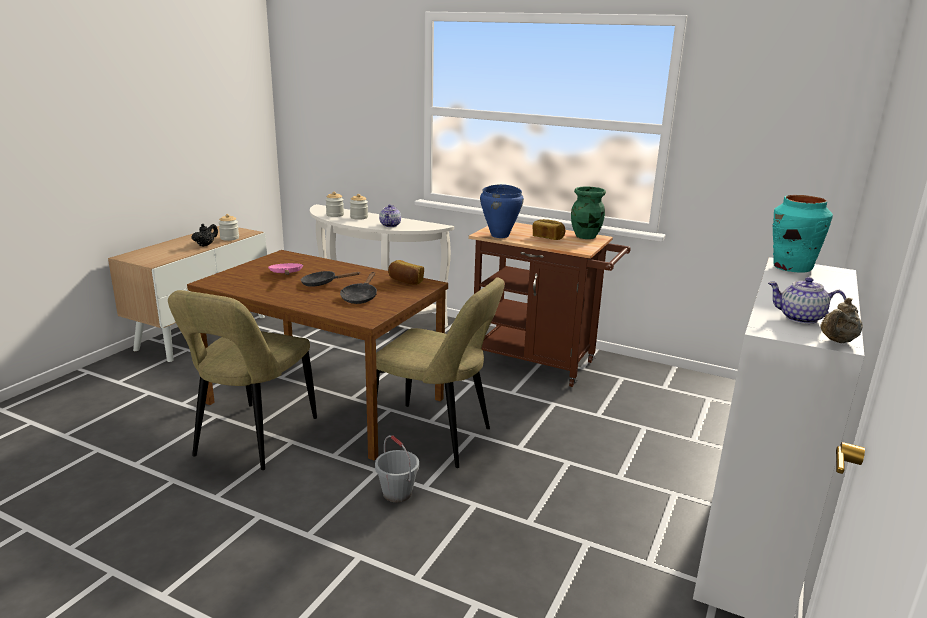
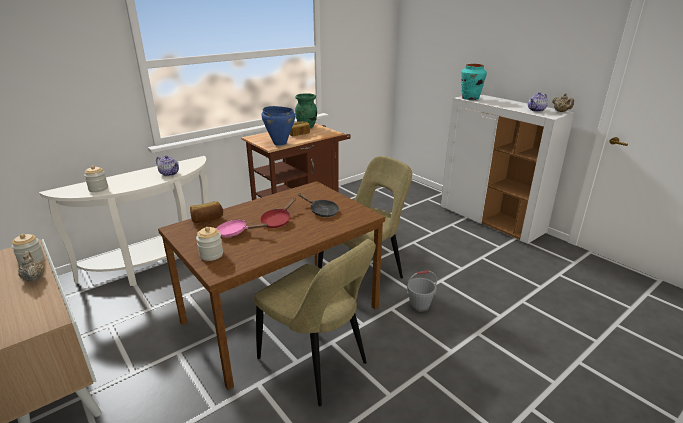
camera: 65 degrees left, 5 degrees up
black teapot [192,224,218,247] -> beige teapot [18,251,44,282]
black frying pan [301,271,360,287] -> red frying pan [260,198,296,228]
jar [350,194,368,220] -> jar moved to [196,227,223,261]
bread [388,260,424,285] -> bread moved to [190,201,223,223]

